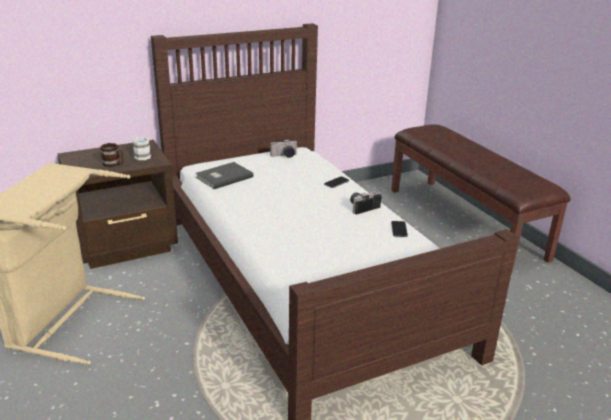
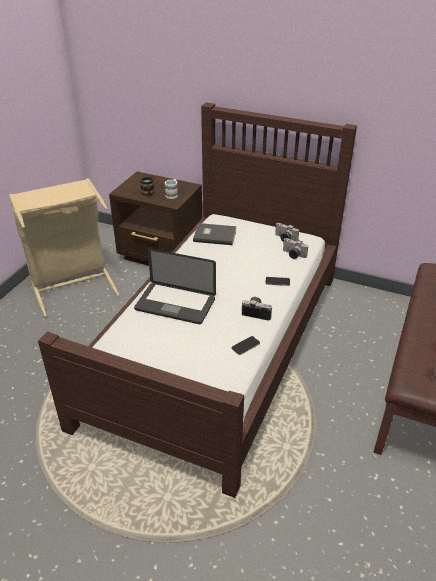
camera: 50 degrees right, 10 degrees up
none -> laptop [134,248,216,324]
none -> camera [283,238,308,259]

